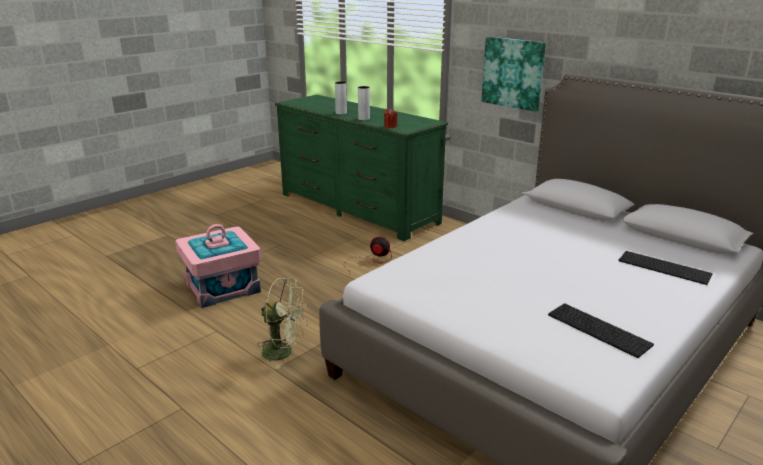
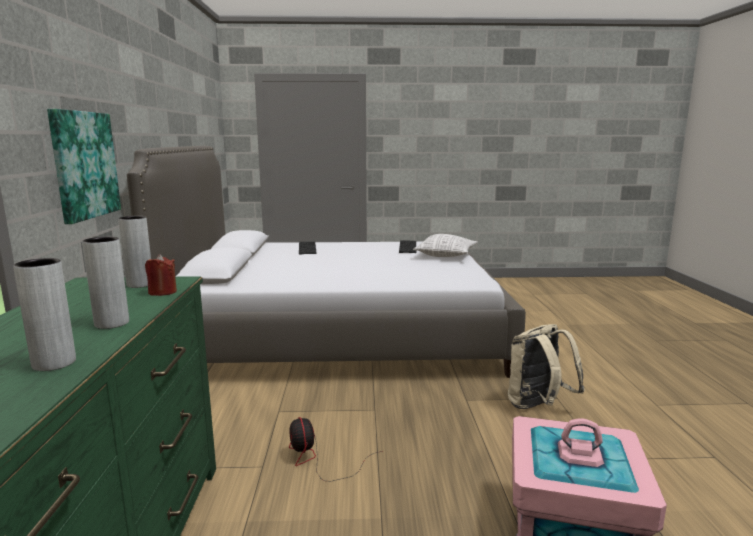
camera: 135 degrees left, 10 degrees down
green fan [257,278,308,369] -> beige backpack [508,324,585,409]
none -> grey vase [118,216,151,288]
none -> pillow [413,234,478,257]

